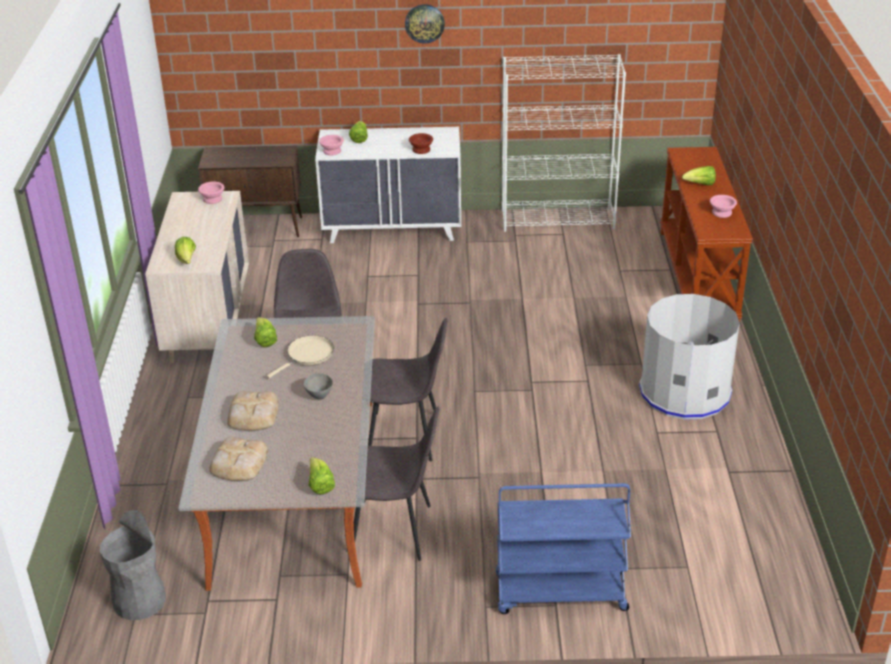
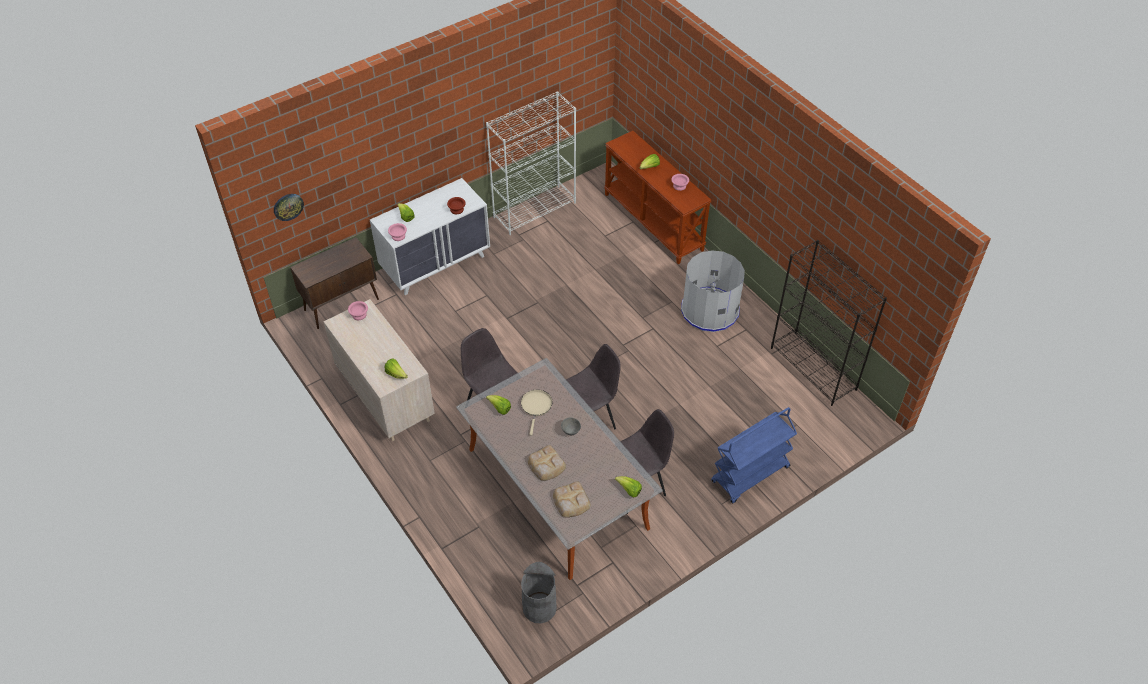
camera: 35 degrees left, 15 degrees up
wall clock [405,4,445,43] -> wall clock moved to [274,194,304,221]
none -> black bookcase [771,240,887,406]

